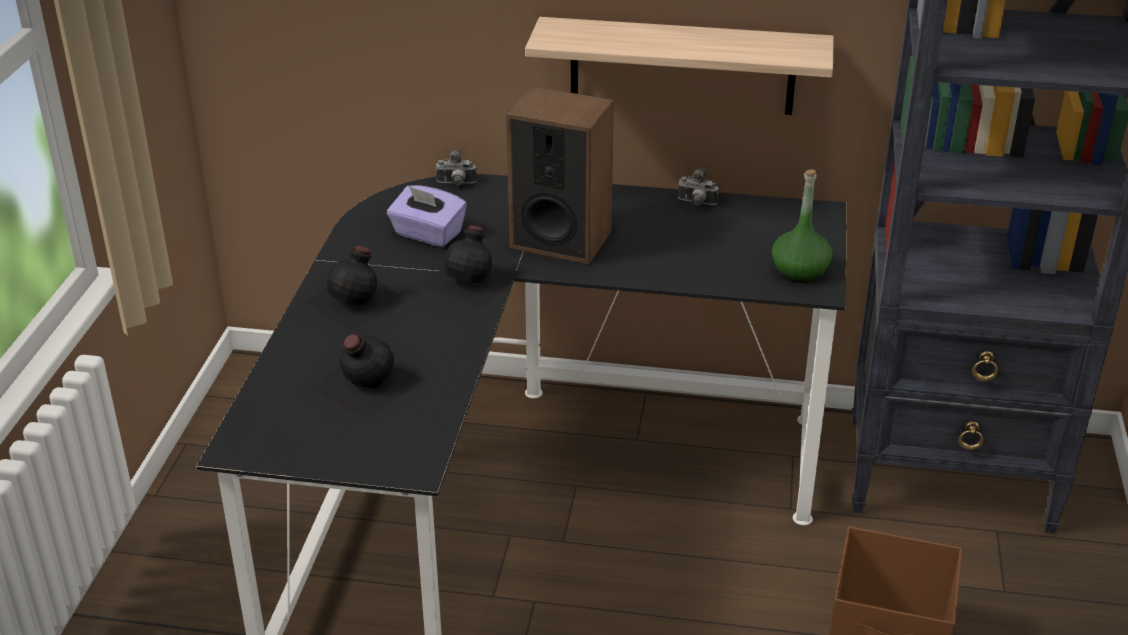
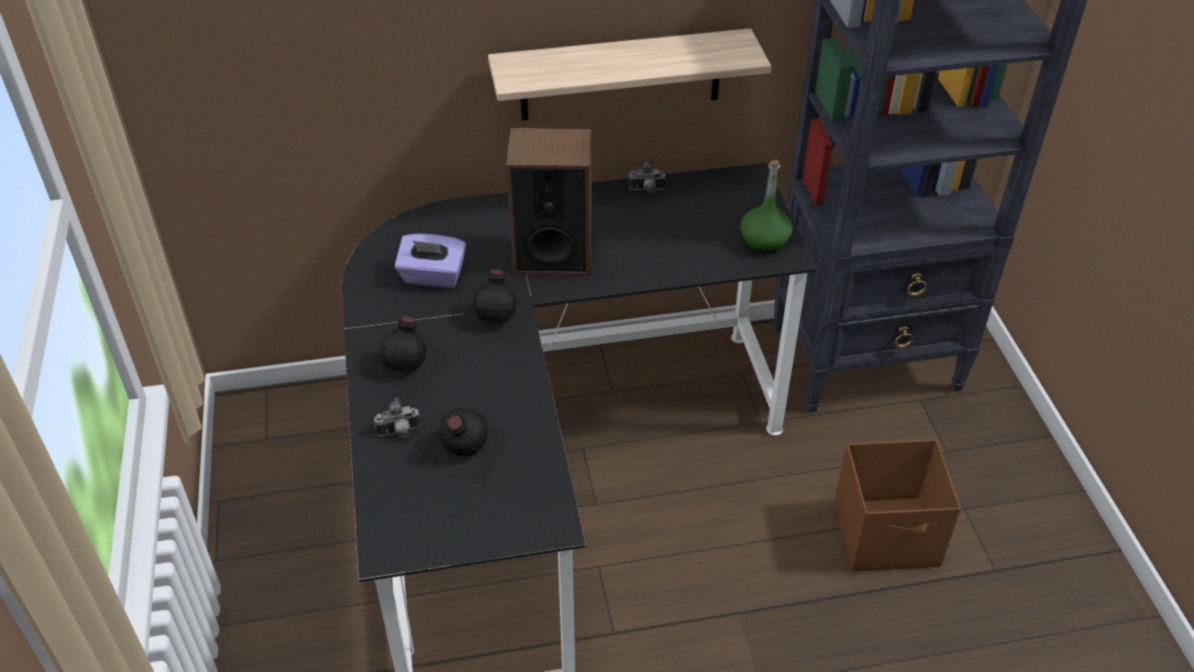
camera: 20 degrees left, 10 degrees up
camera [435,149,477,185] -> camera moved to [374,398,421,437]

